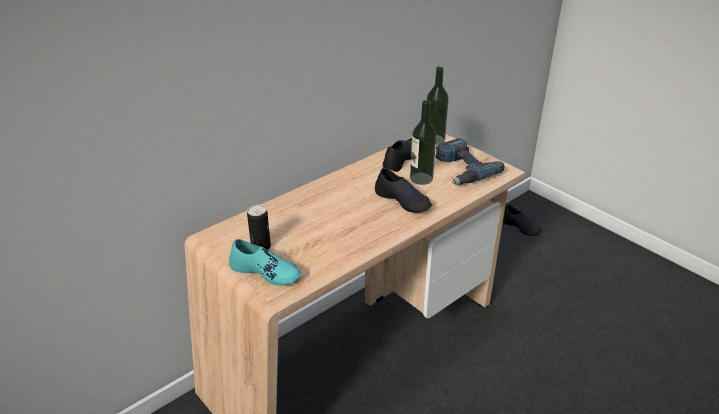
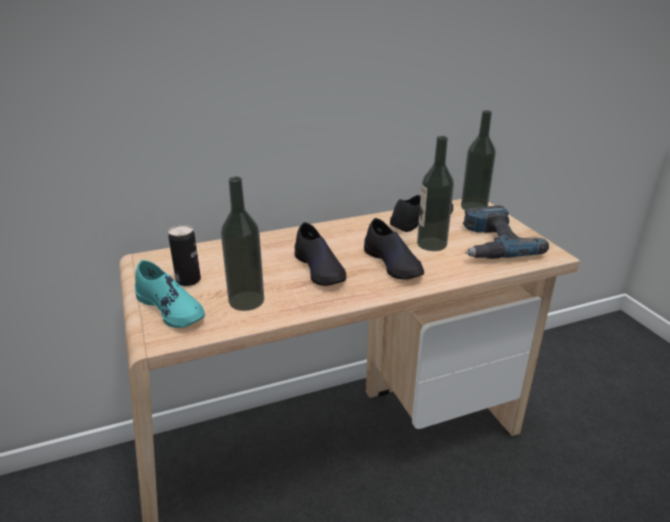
camera: 20 degrees right, 5 degrees down
black shoe [503,205,542,236] -> black shoe moved to [294,222,346,286]
none -> bottle [221,177,264,311]

